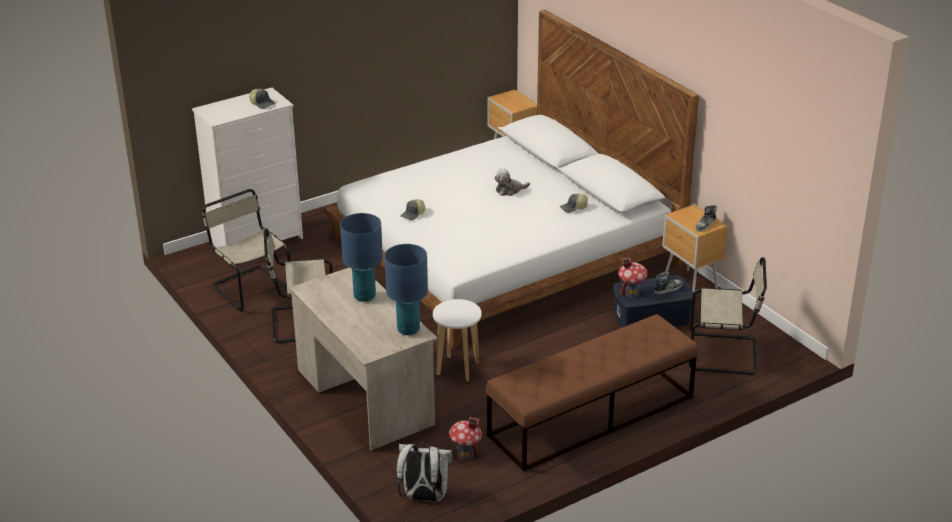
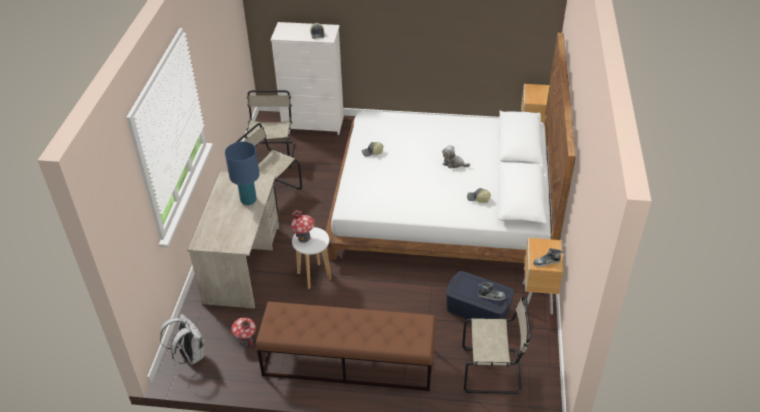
camera: 40 degrees right, 10 degrees up
blue table lamp [384,244,428,335] -> none
toy house [618,258,648,297] -> toy house moved to [291,210,315,243]
beige chair [689,257,767,375] -> beige chair turned 45 degrees counterclockwise [462,296,531,394]

